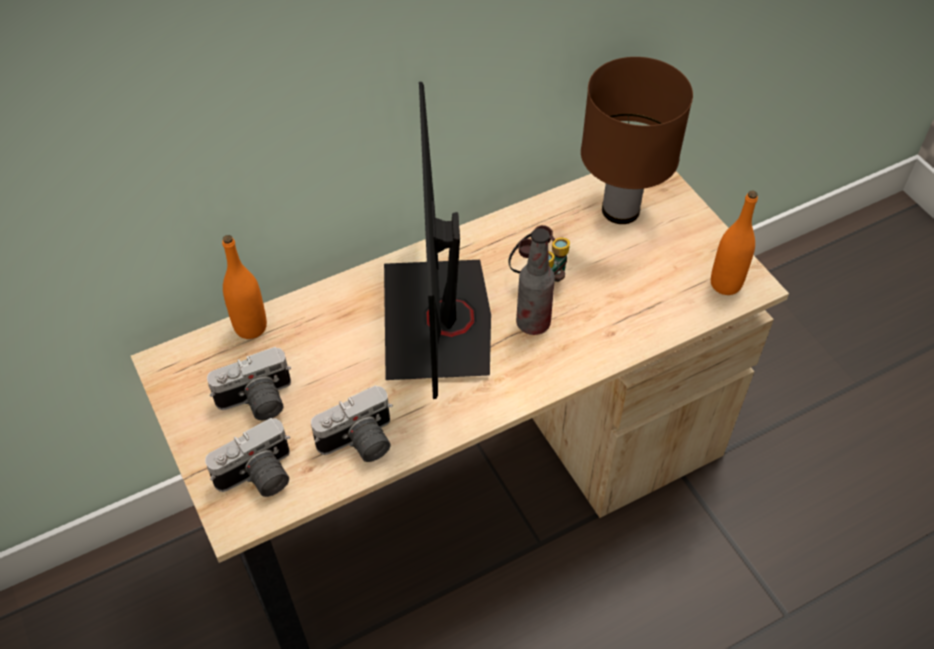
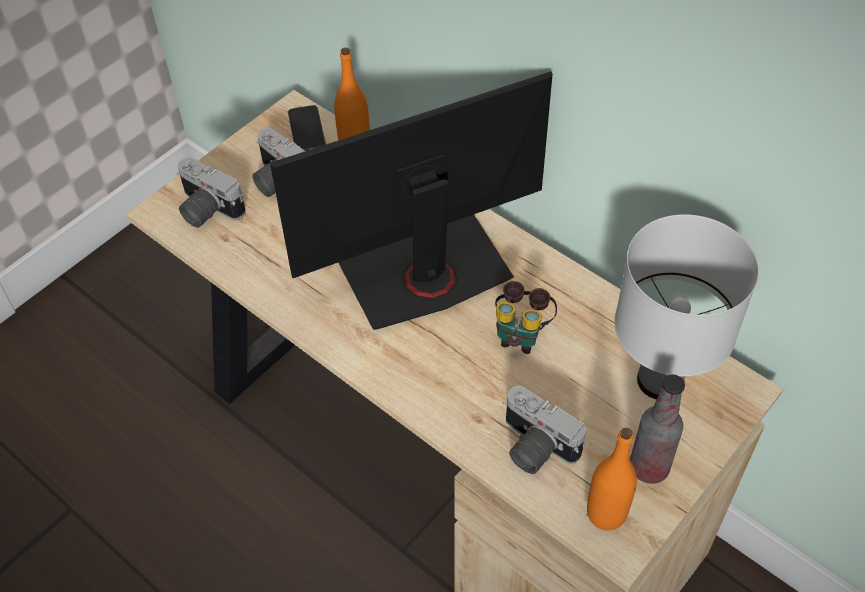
camera: 70 degrees right, 0 degrees up
camera [311,385,393,462] -> camera moved to [503,386,586,474]
bottle [516,228,555,335] -> bottle moved to [630,374,685,484]
brown table lamp [581,57,693,224] -> white table lamp [615,214,759,399]
none -> phone [288,105,326,151]

